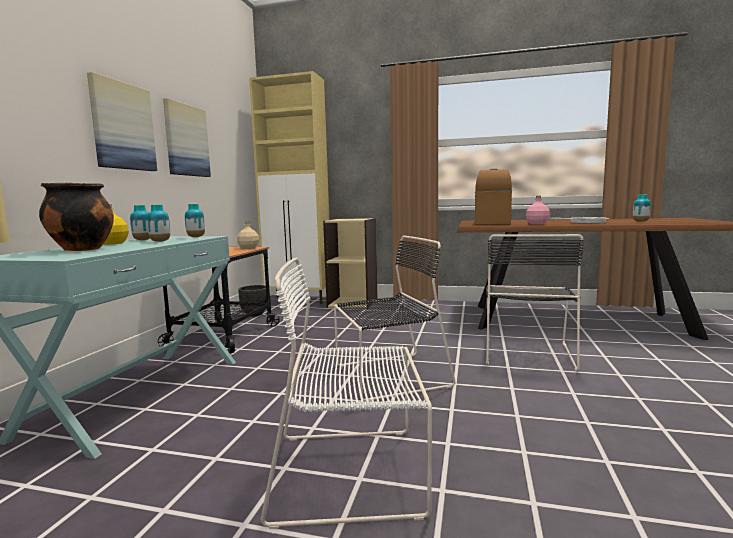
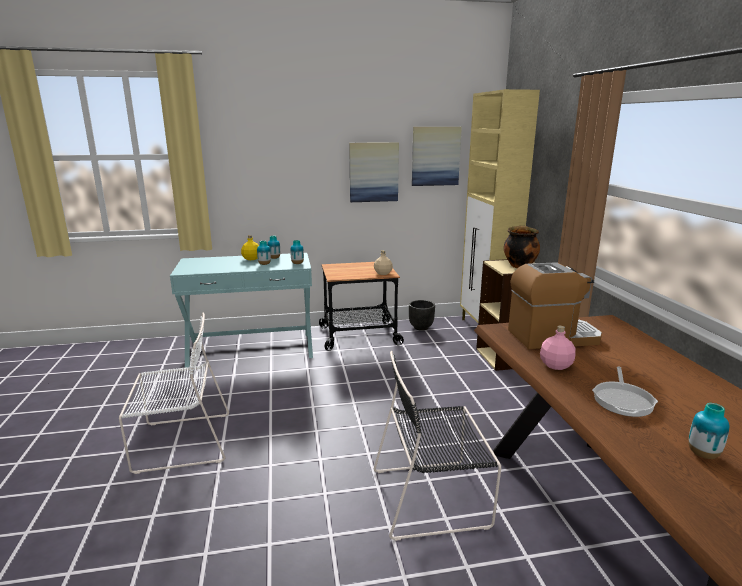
camera: 65 degrees right, 10 degrees up
cooking pot [39,182,114,251] -> cooking pot moved to [504,226,540,268]
picture [87,72,157,171] -> picture moved to [412,127,462,186]
white chair [261,258,432,529] -> white chair turned 105 degrees clockwise [119,312,229,474]
black chair [334,236,456,402] -> none

